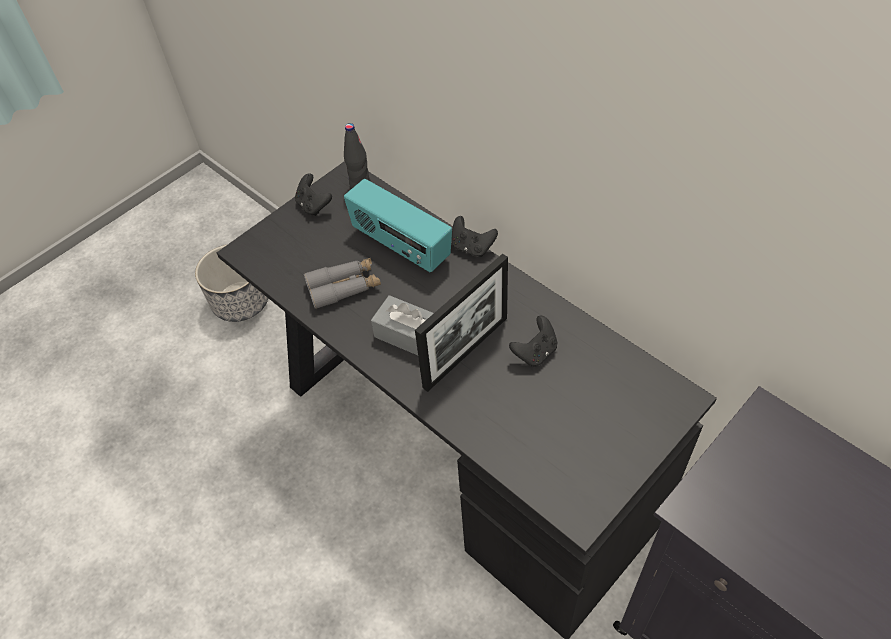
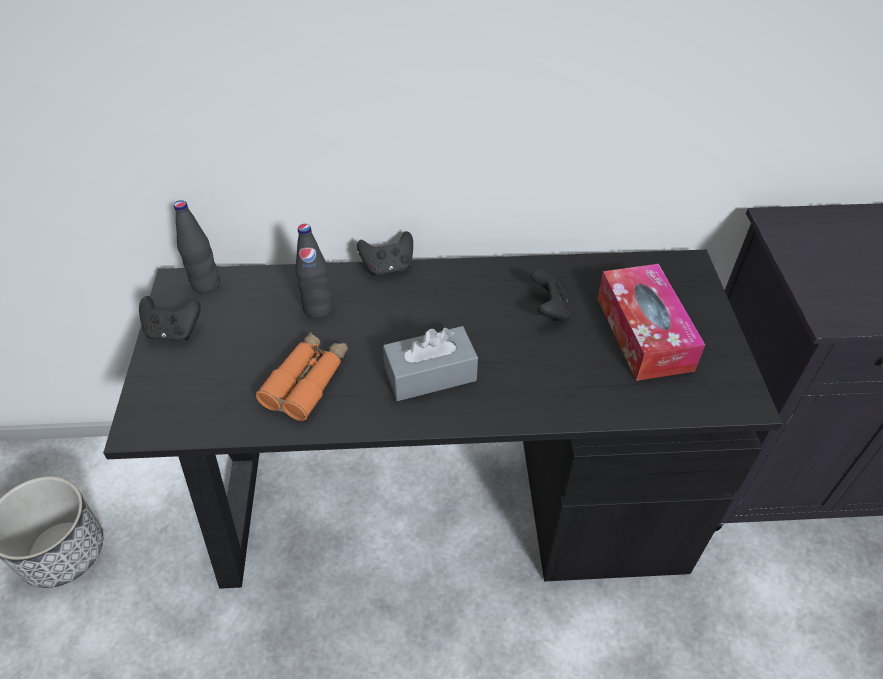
camera: 50 degrees left, 5 degrees down
grey binoculars [304,258,381,309] -> orange binoculars [256,332,348,421]
radio [344,179,452,272] -> black bottle [295,224,333,318]
picture frame [415,254,508,392] -> none
none -> tissue box [597,264,705,381]

